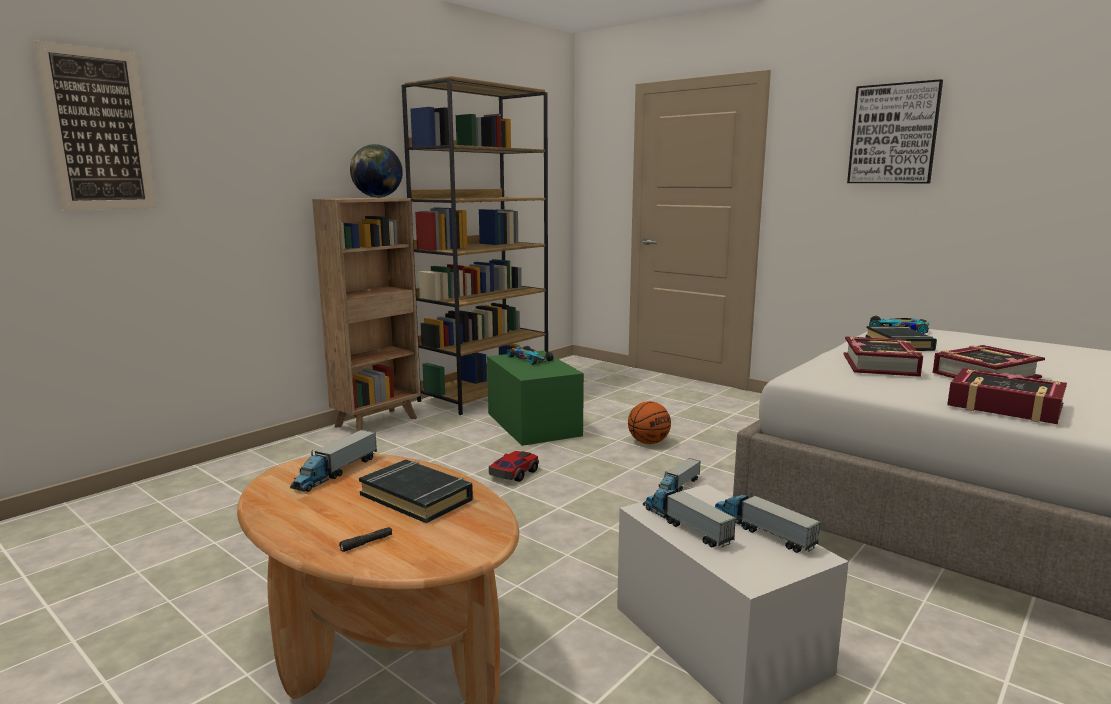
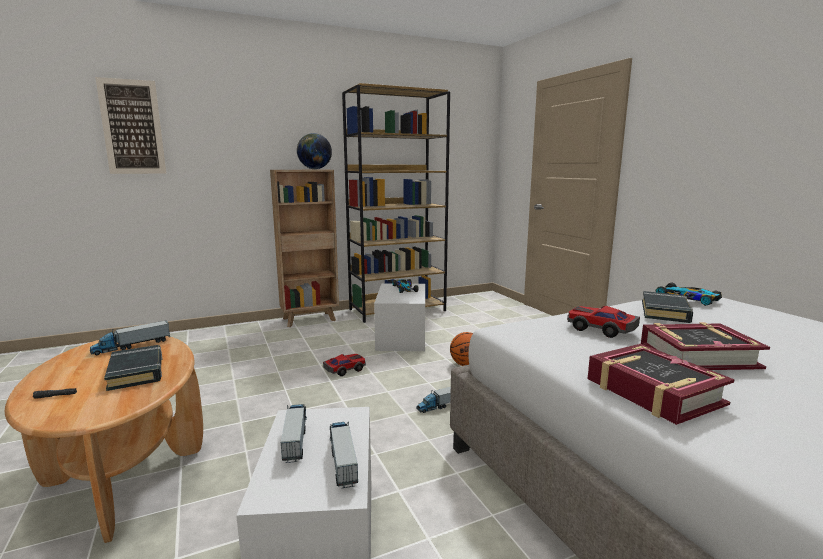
camera: 25 degrees right, 0 degrees up
green storage box [487,351,584,446] -> white storage box [374,284,425,351]
book [844,336,923,377] -> toy car [567,306,640,338]
picture [847,79,943,183] -> none

